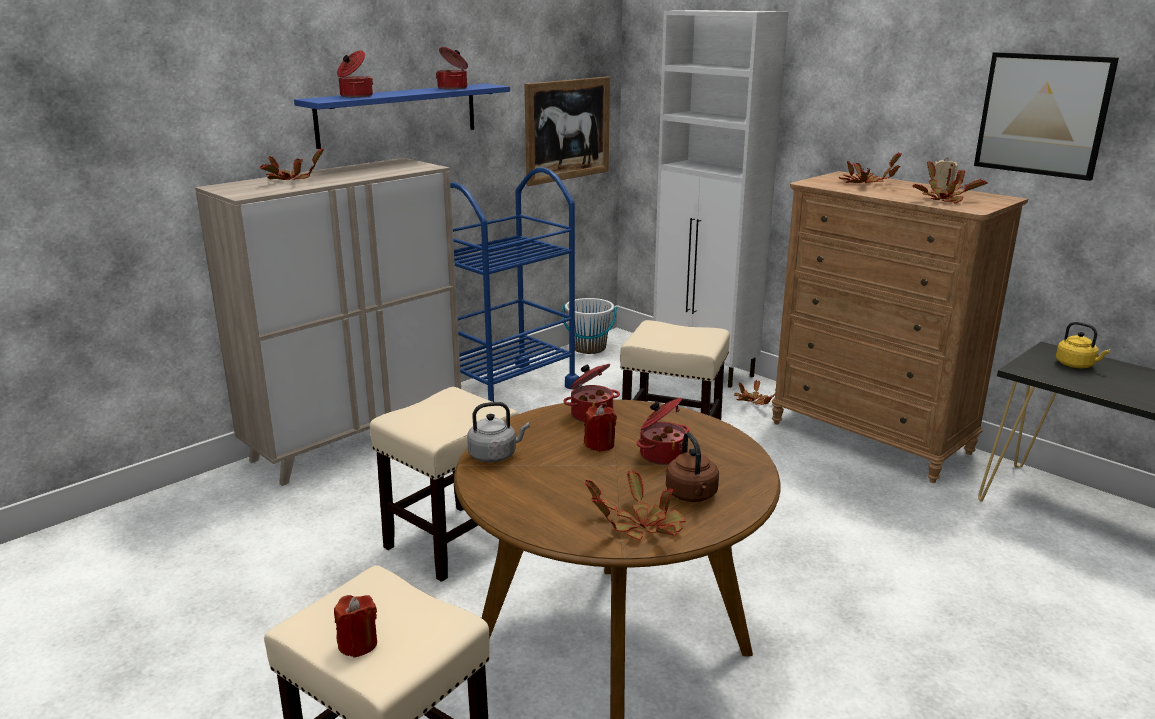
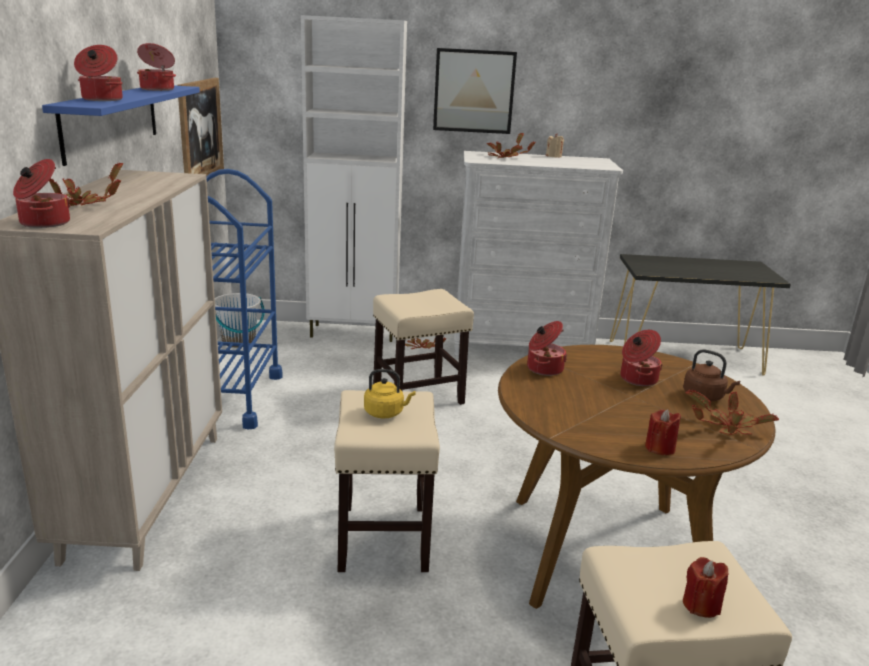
camera: 45 degrees left, 0 degrees up
grey kettle [467,402,530,463] -> none
red candle [584,405,617,452] -> red candle moved to [645,409,681,455]
brown dresser [772,171,1028,483] -> white dresser [454,151,623,358]
potted plant [912,161,988,204] -> none
picture [974,52,1119,181] -> picture moved to [433,48,517,134]
yellow kettle [1056,322,1110,368] -> yellow kettle moved to [364,369,415,418]
none -> cooking pot [13,159,71,228]

